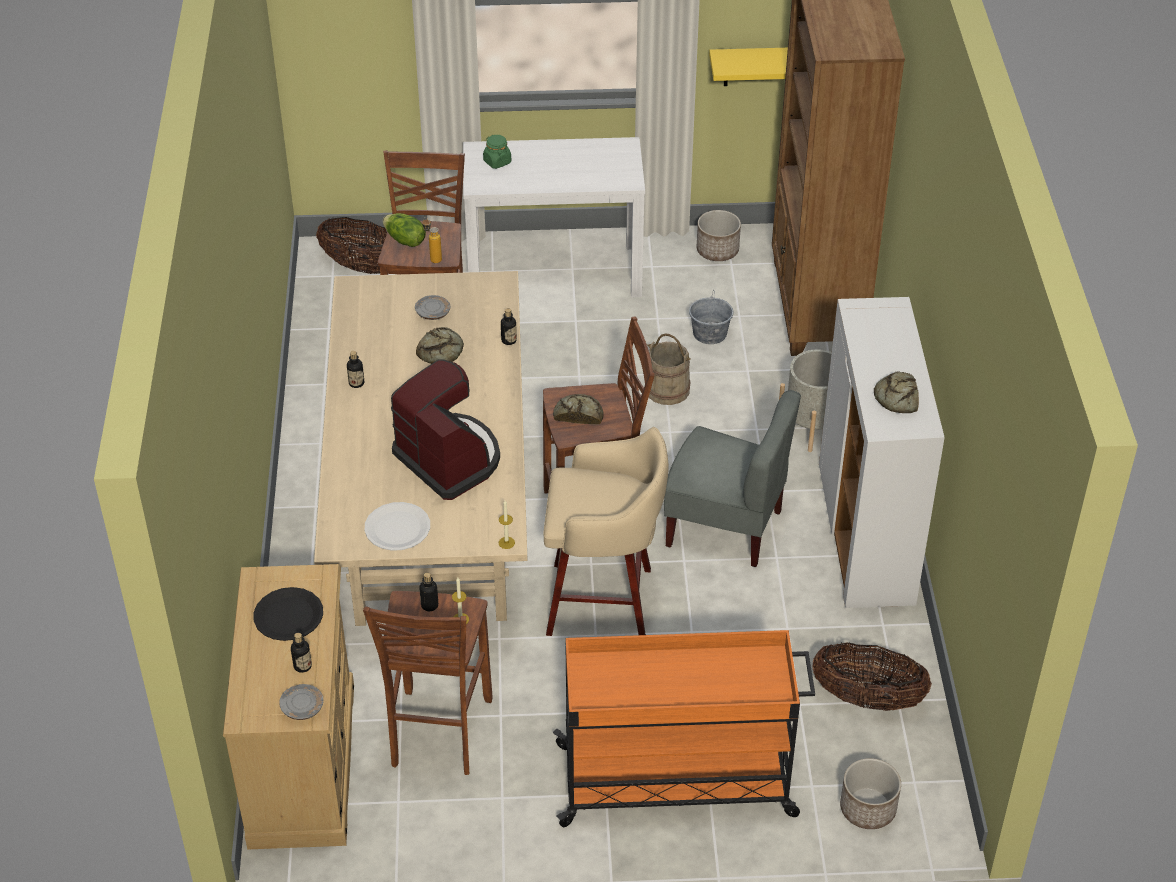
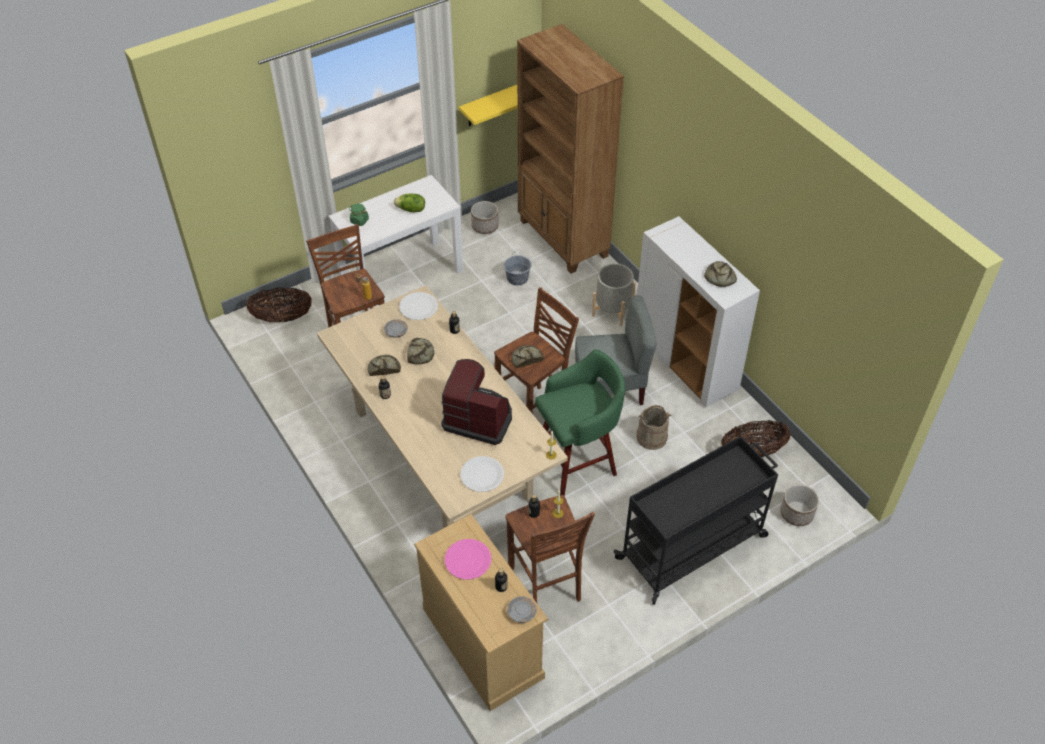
camera: 30 degrees left, 5 degrees up
black plate [253,587,323,641] -> pink plate [445,539,491,580]
lettuce [383,213,426,247] -> lettuce moved to [394,194,425,212]
beige stool [544,427,669,636] -> green stool [536,349,625,496]
orange cart [553,630,815,827] -> black cart [614,436,778,605]
beige bucket [647,333,691,405] -> beige bucket moved to [636,405,671,450]
none -> bread [368,355,401,376]
none -> white plate [399,292,438,320]

